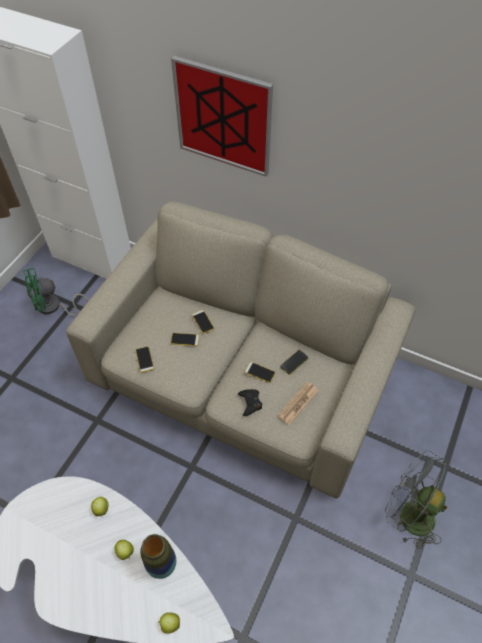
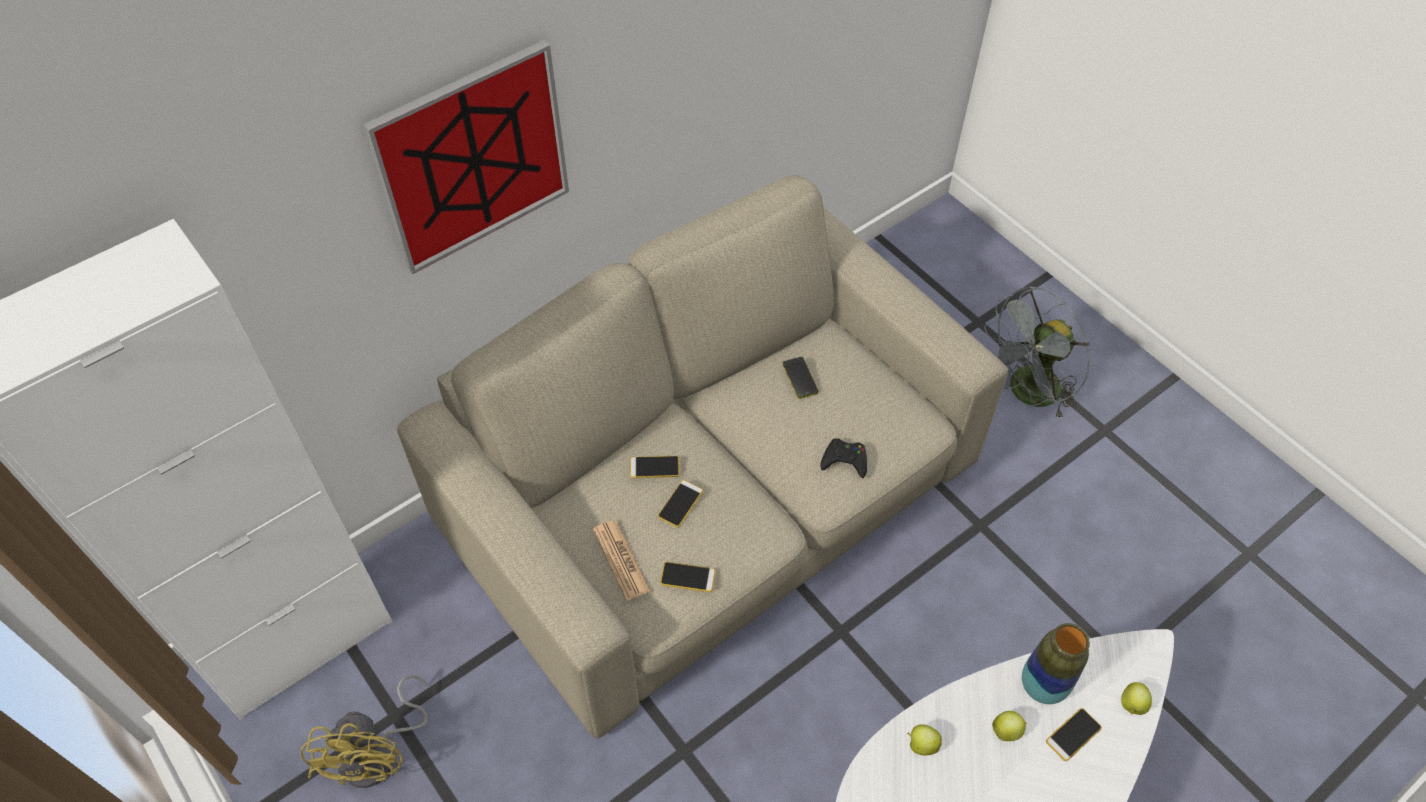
camera: 65 degrees left, 0 degrees up
green fan [23,268,89,316] -> yellow fan [300,674,428,788]
phone [245,362,275,383] -> phone moved to [1046,708,1102,761]
newspaper [278,381,319,425] -> newspaper moved to [593,521,650,601]

